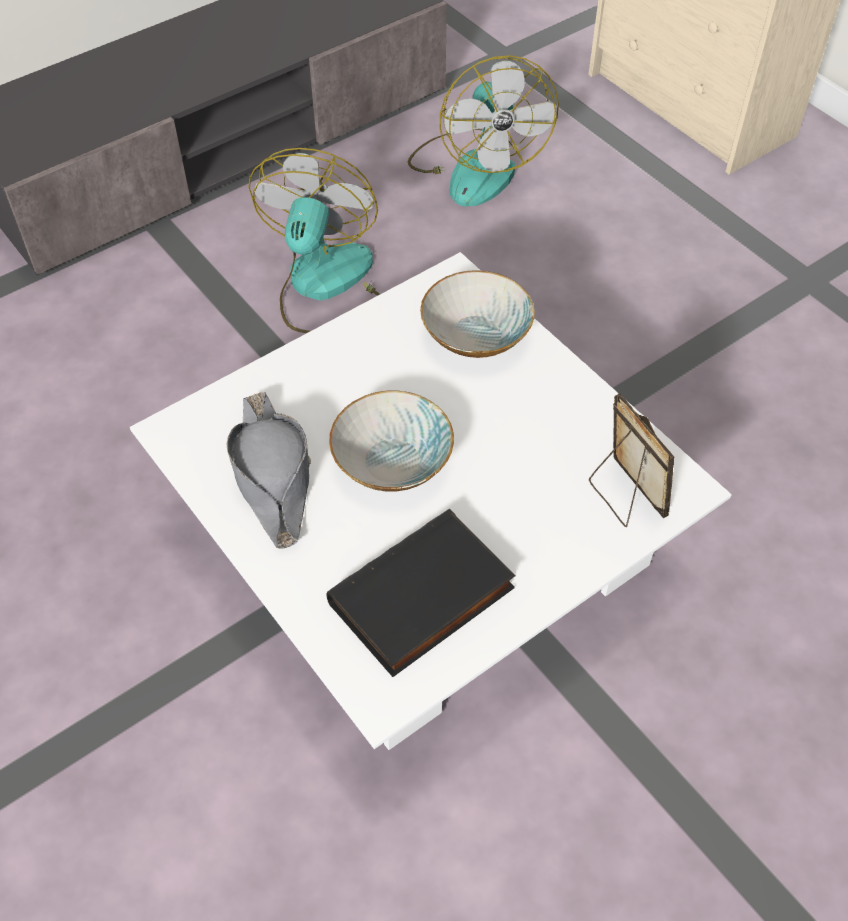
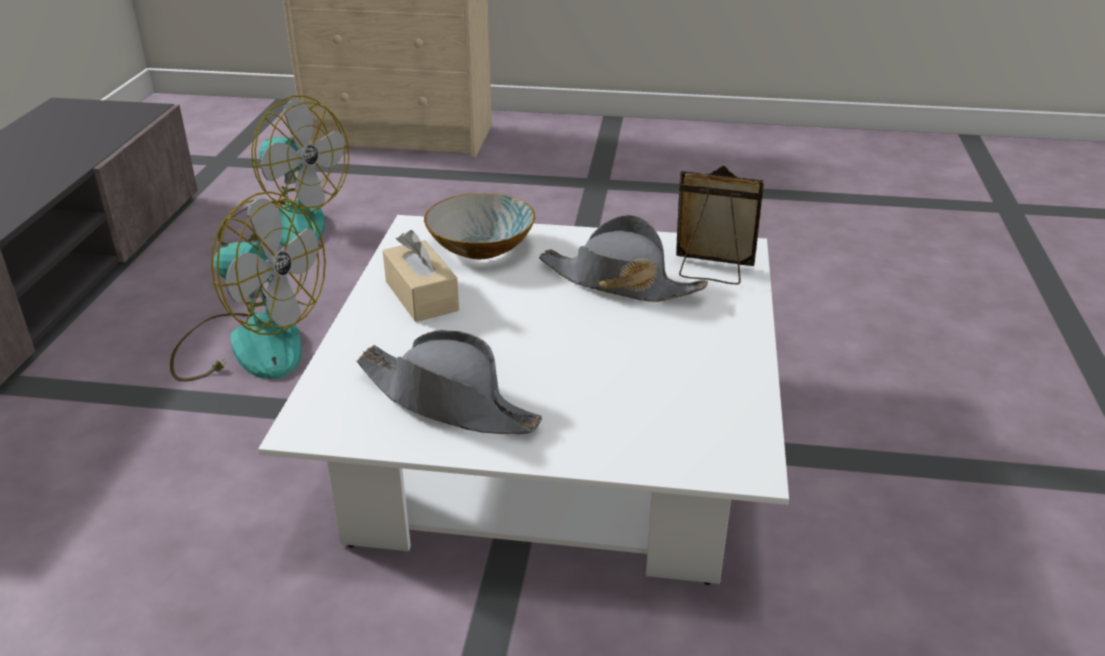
camera: 45 degrees left, 20 degrees down
fan [249,148,380,333] -> fan turned 150 degrees clockwise [170,191,326,382]
black book [326,509,516,677] -> none
bowl [329,391,454,491] -> none
none -> beige tissue box [383,230,459,322]
none -> grey hat [539,215,708,302]

